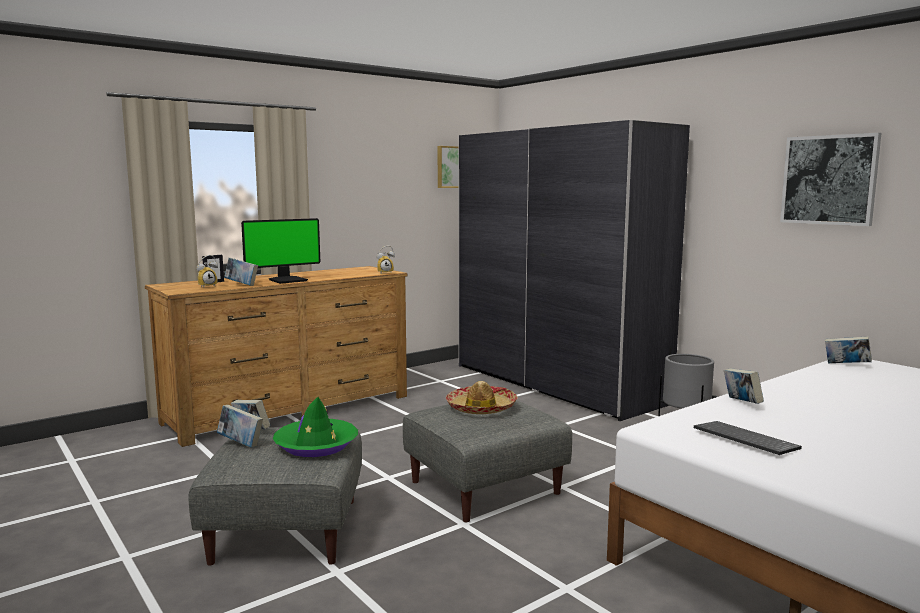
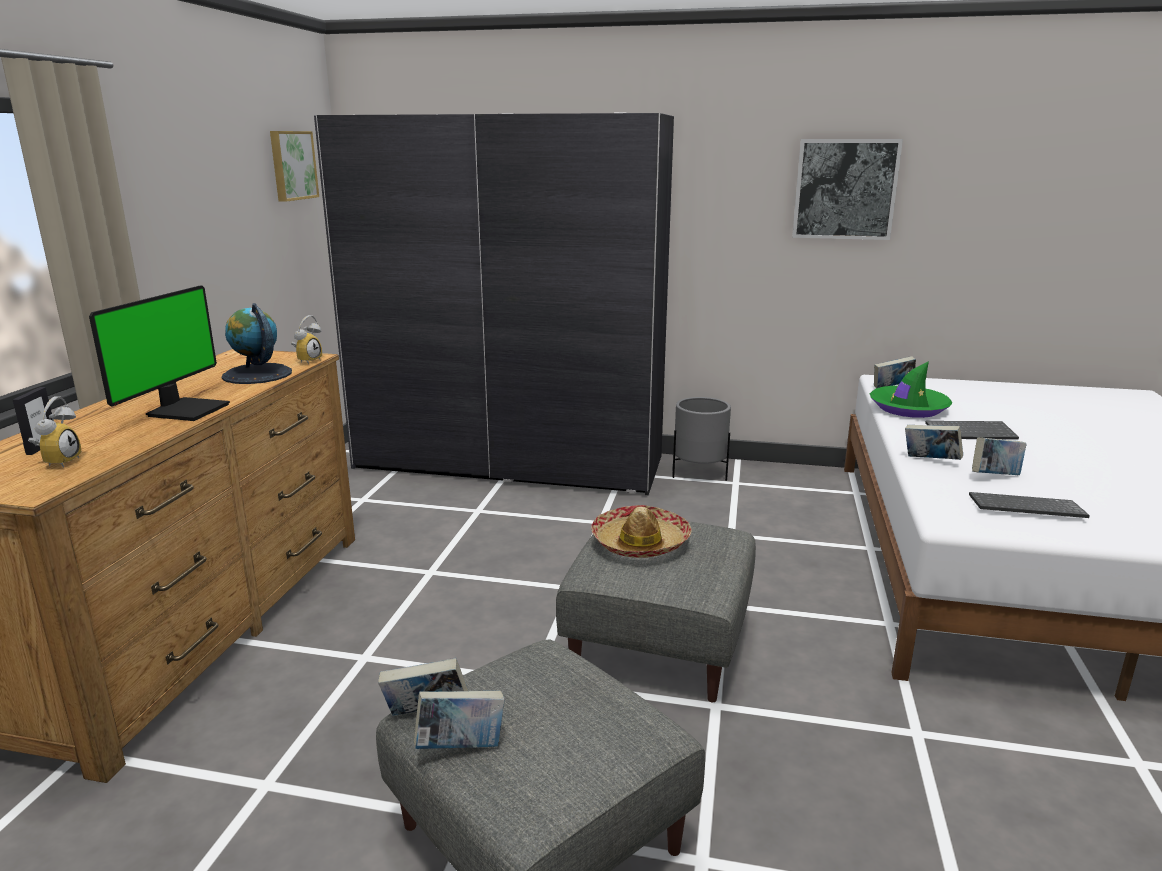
camera: 40 degrees left, 10 degrees up
book [224,258,258,286] -> book moved to [972,437,1027,475]
green hat [273,397,358,457] -> green hat moved to [870,361,952,418]
none -> globe [221,303,292,384]
none -> keyboard [925,421,1019,439]

